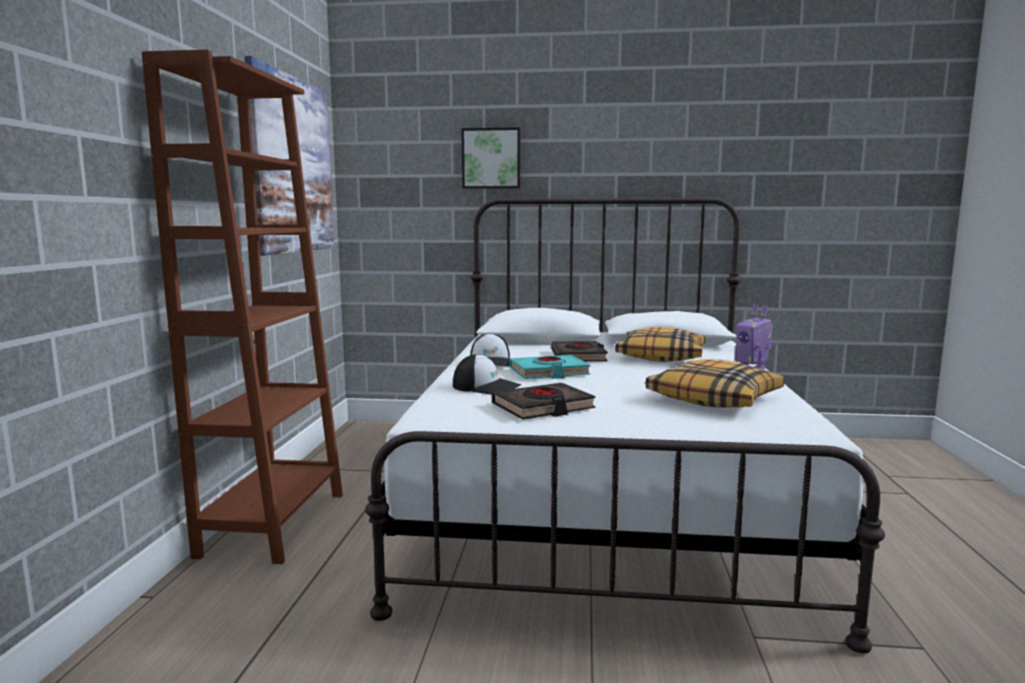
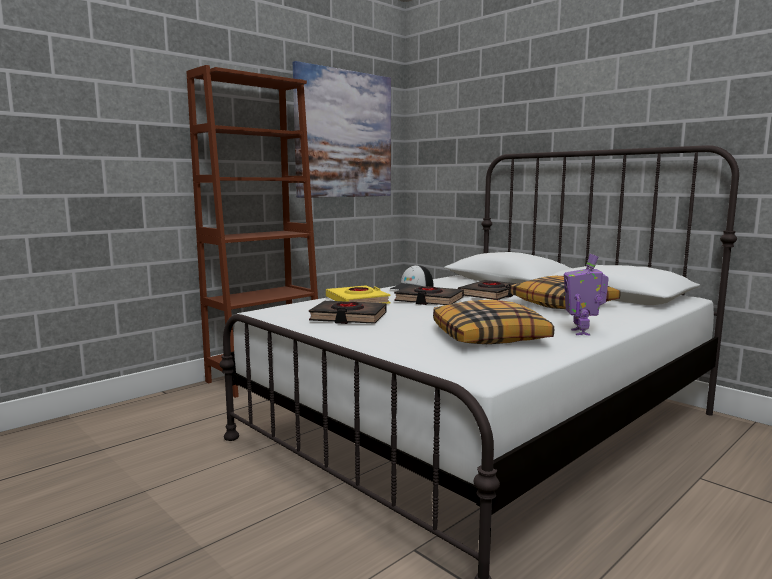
camera: 40 degrees right, 0 degrees up
cap [453,354,521,395] -> yellow book [326,285,390,304]
picture [462,127,521,189] -> none
turquoise book [509,355,590,379] -> black book [394,285,464,305]

